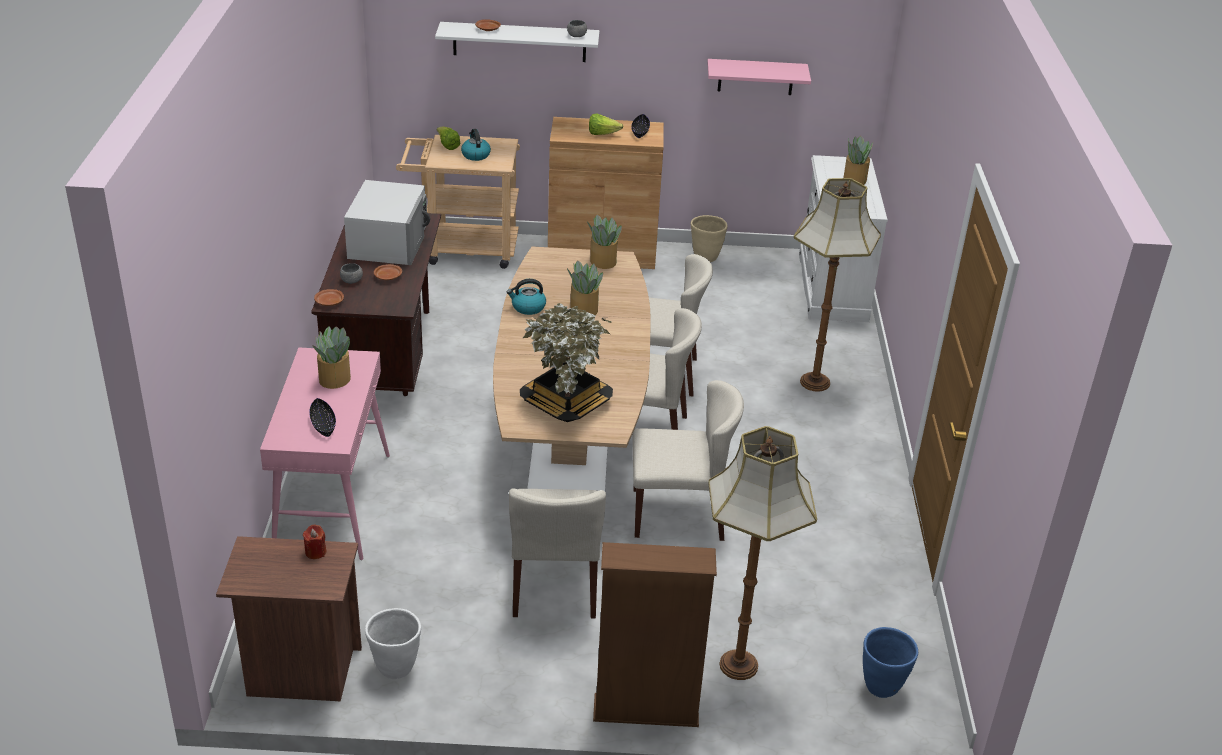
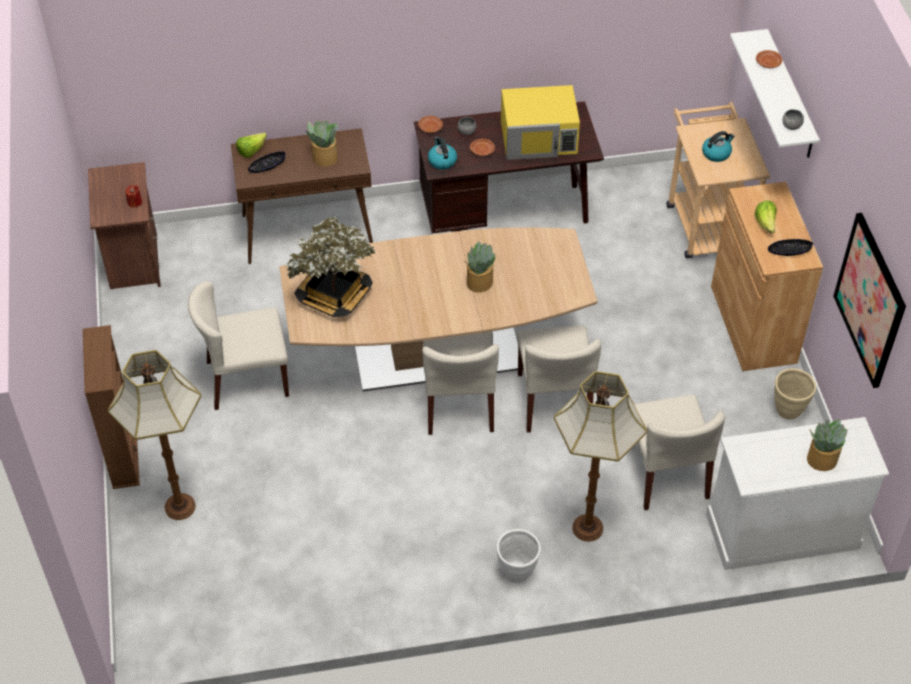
camera: 80 degrees right, 15 degrees up
pink console table [260,347,390,560] -> brown console table [231,128,373,264]
white microwave [344,180,430,265] -> yellow microwave [501,85,580,160]
white planter [365,608,421,679] -> white planter moved to [497,529,541,583]
lettuce [437,126,460,150] -> lettuce moved to [236,132,267,158]
kettle [507,279,546,315] -> kettle moved to [428,137,457,170]
potted plant [587,215,622,269] -> none
beige chair [632,380,744,541] -> beige chair moved to [634,394,725,510]
pink shelf [707,59,811,95] -> picture [833,213,906,388]
blue planter [863,627,918,698] -> none

